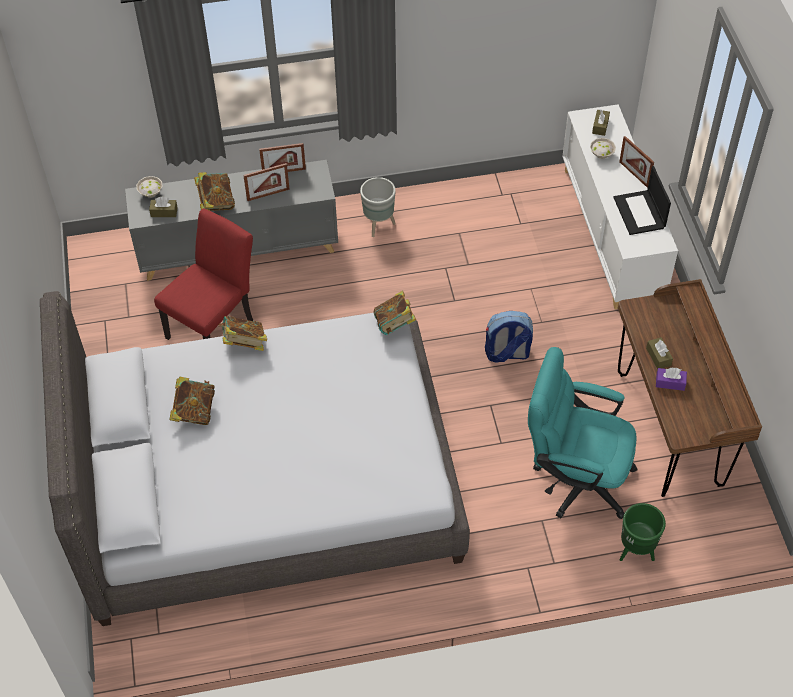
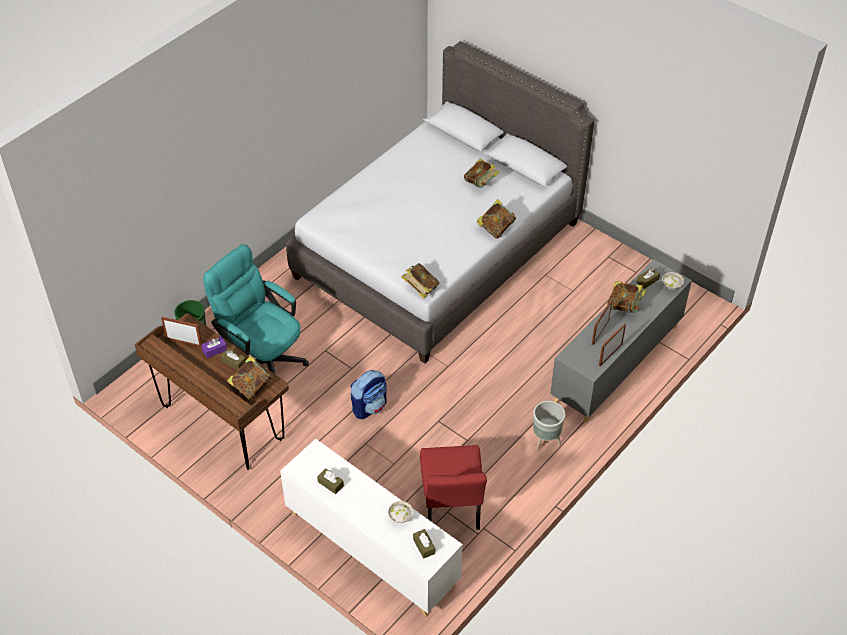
camera: 140 degrees right, 5 degrees down
red chair [154,208,253,340] -> red chair moved to [420,445,487,530]
turquoise office chair [528,347,638,519] -> turquoise office chair turned 120 degrees counterclockwise [203,244,309,375]
laptop [613,166,671,235] -> brown tissue box [317,468,344,494]
picture frame [619,136,654,188] -> picture frame moved to [161,317,202,347]
none -> book [227,356,272,401]

